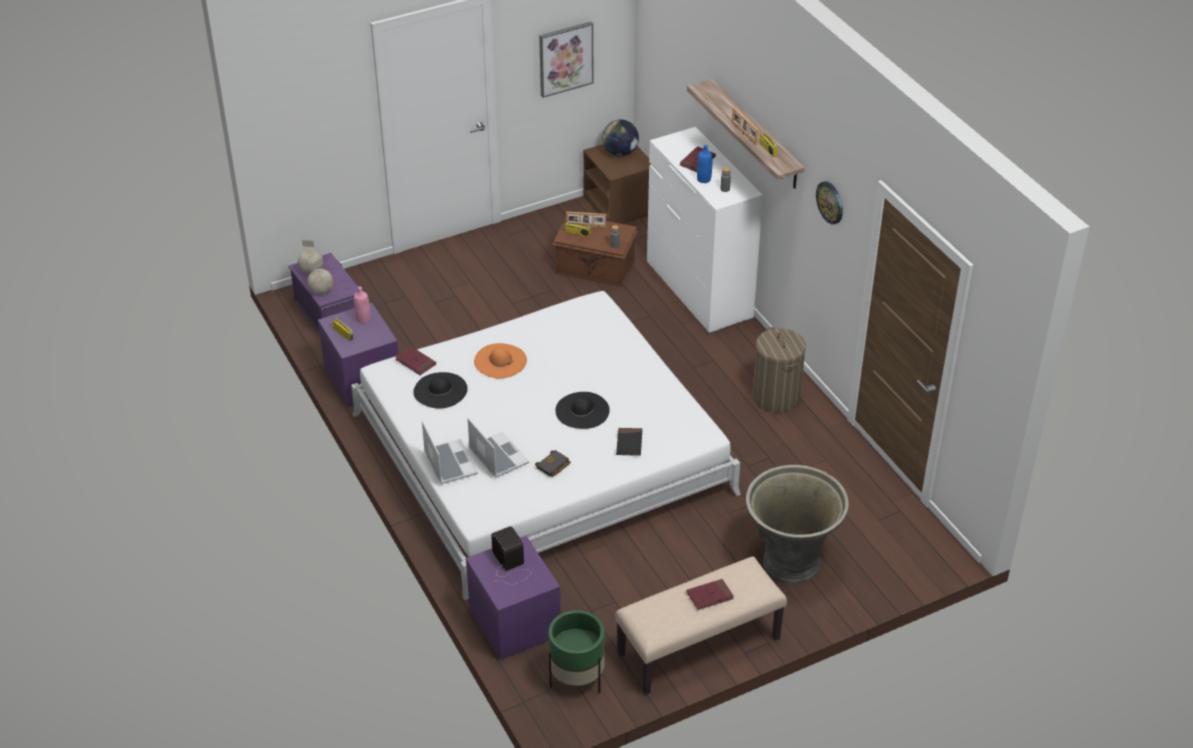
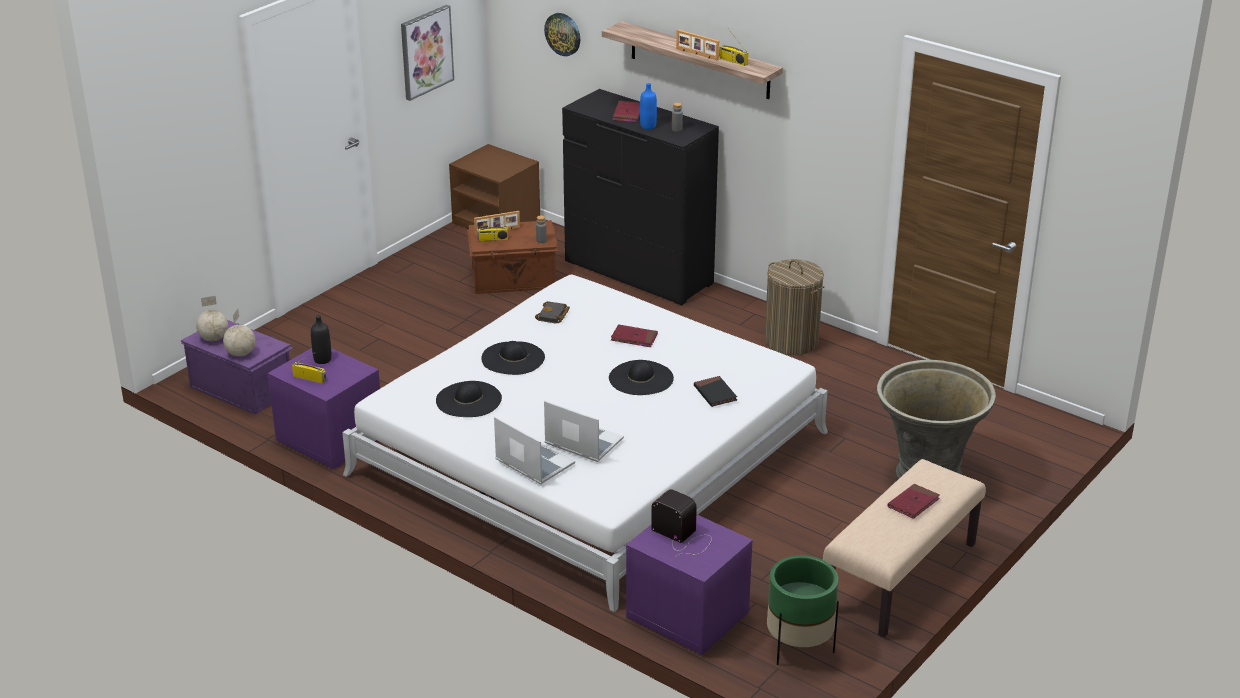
camera: 25 degrees left, 10 degrees down
pink bottle [354,286,371,324] -> black bottle [311,315,331,364]
red book [395,346,436,375] -> red book moved to [611,324,658,347]
orange hat [474,343,527,379] -> black hat [481,341,545,375]
black book [535,450,571,477] -> black book moved to [535,301,570,324]
globe [602,119,639,156] -> none
white dresser [647,127,763,334] -> black dresser [562,89,719,306]
wall clock [816,181,843,225] -> wall clock moved to [544,13,580,56]

